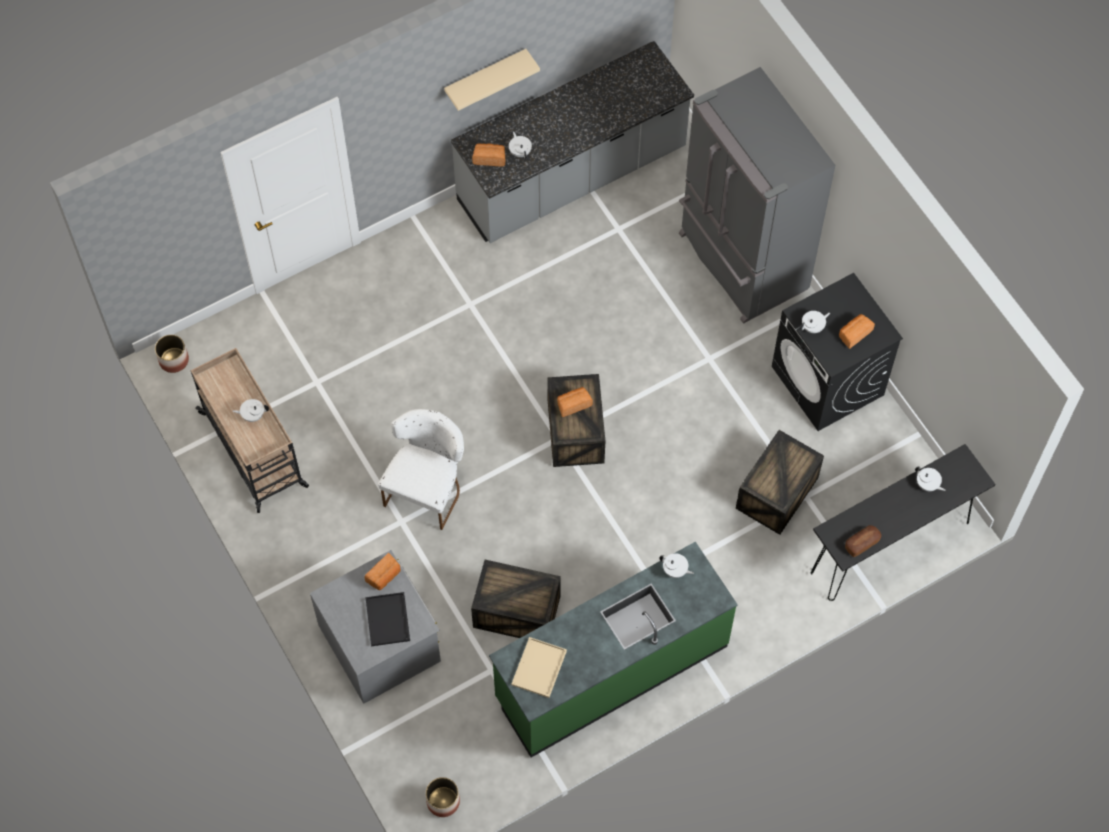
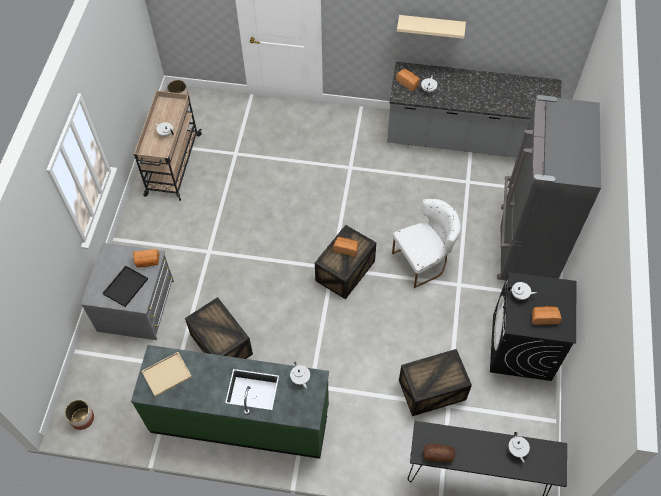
camera: 40 degrees right, 5 degrees down
white chair [378,409,464,530] -> white chair moved to [392,199,461,288]

